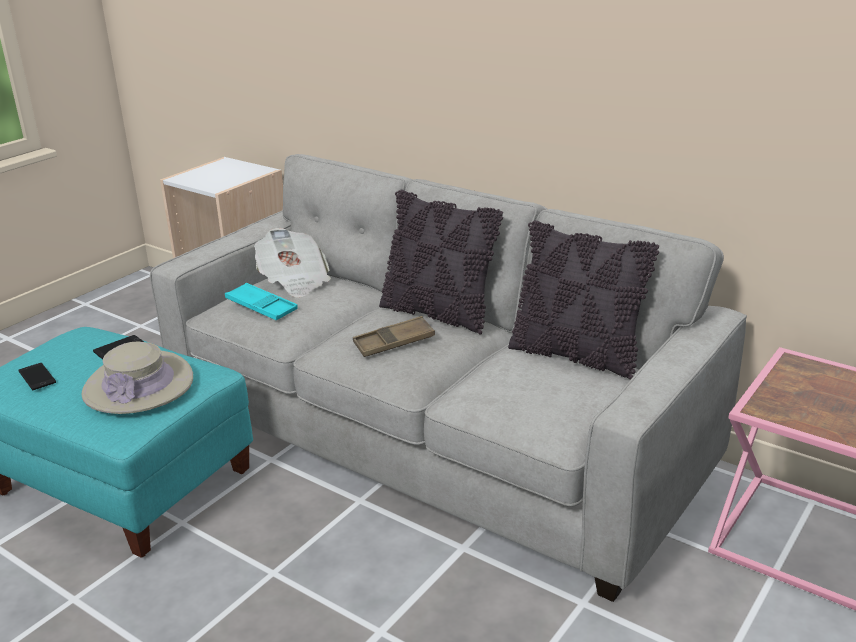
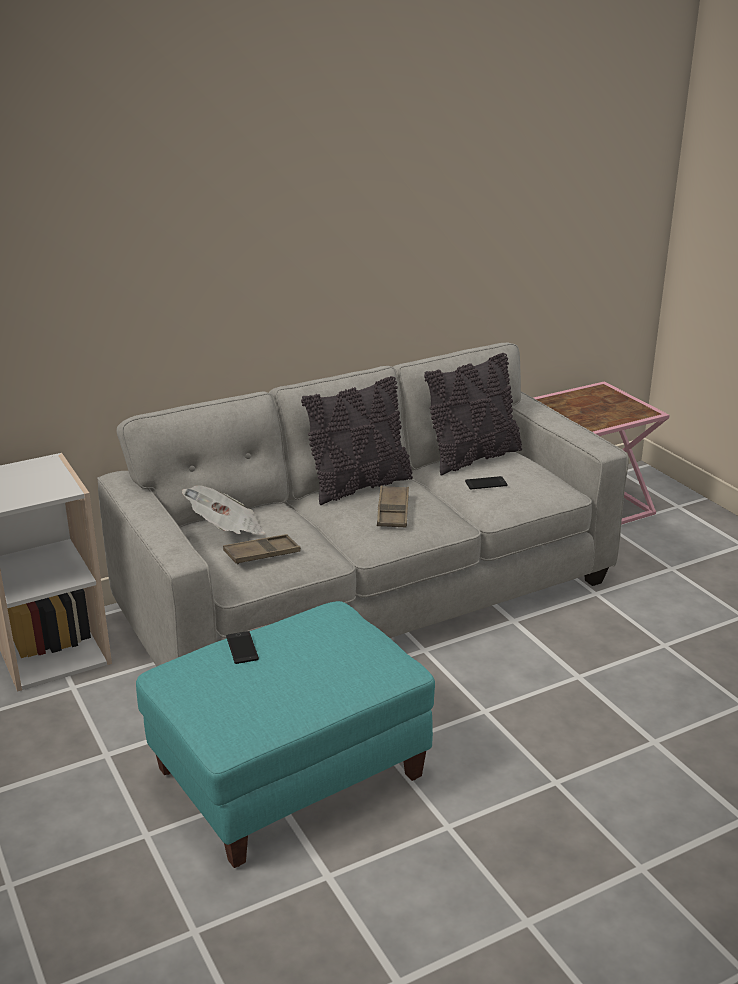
camera: 65 degrees left, 0 degrees up
phone [18,363,56,390] -> phone moved to [465,476,507,490]
beige hat [81,342,193,414] -> none
turquoise tray [225,283,298,320] -> brown tray [223,534,301,564]

